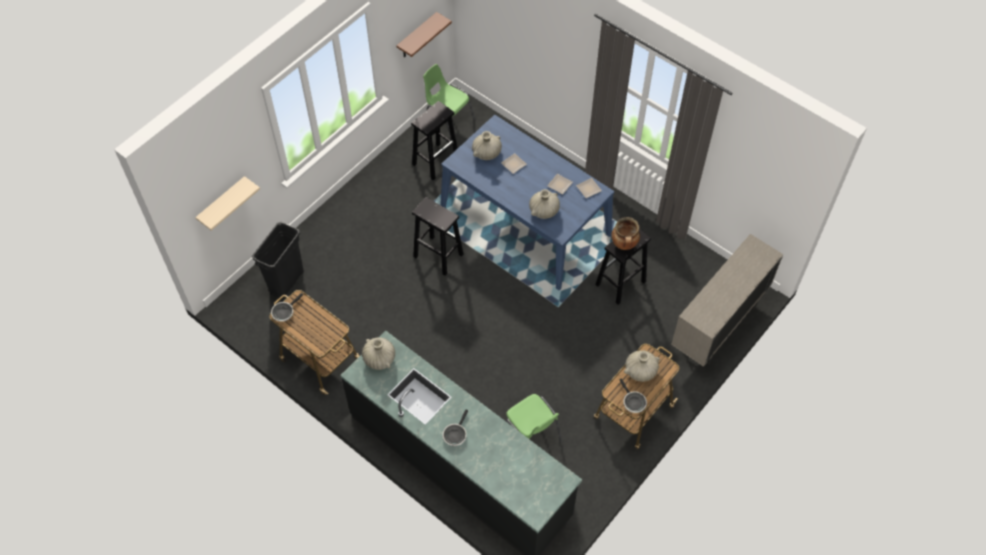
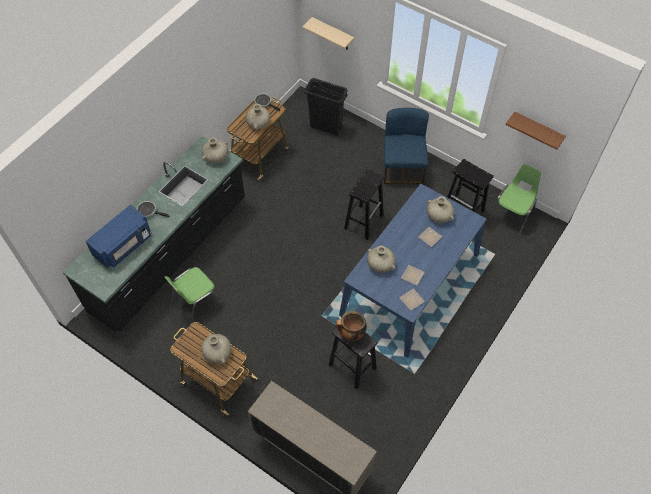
camera: 85 degrees right, 0 degrees up
frying pan [619,379,647,413] -> none
none -> blue microwave [85,205,151,268]
none -> beige vase [245,104,270,129]
none -> blue chair [384,108,429,184]

